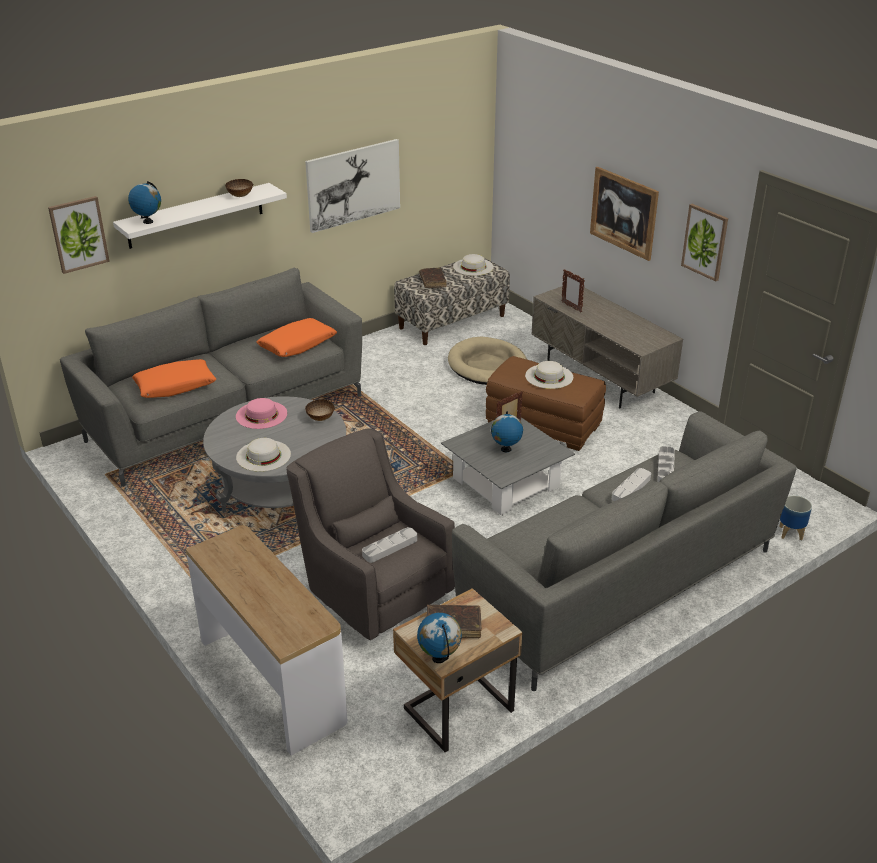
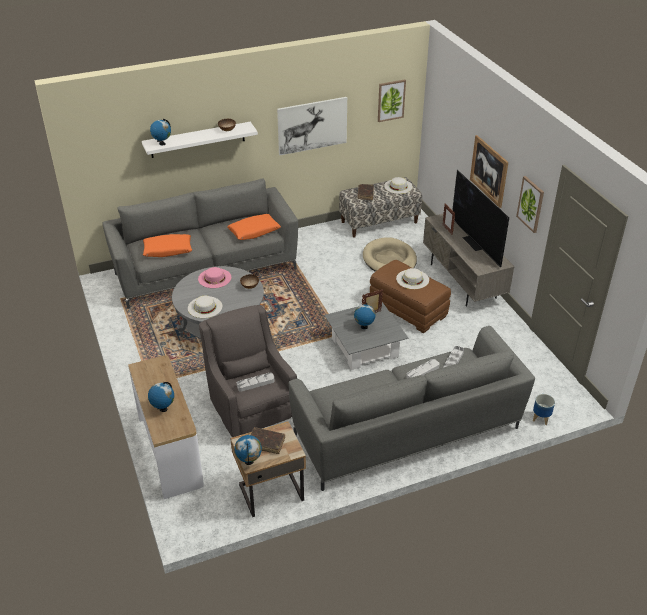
camera: 15 degrees right, 5 degrees up
picture [48,196,110,274] -> picture moved to [378,80,406,122]
none -> globe [148,382,174,412]
none -> television [452,170,509,267]

